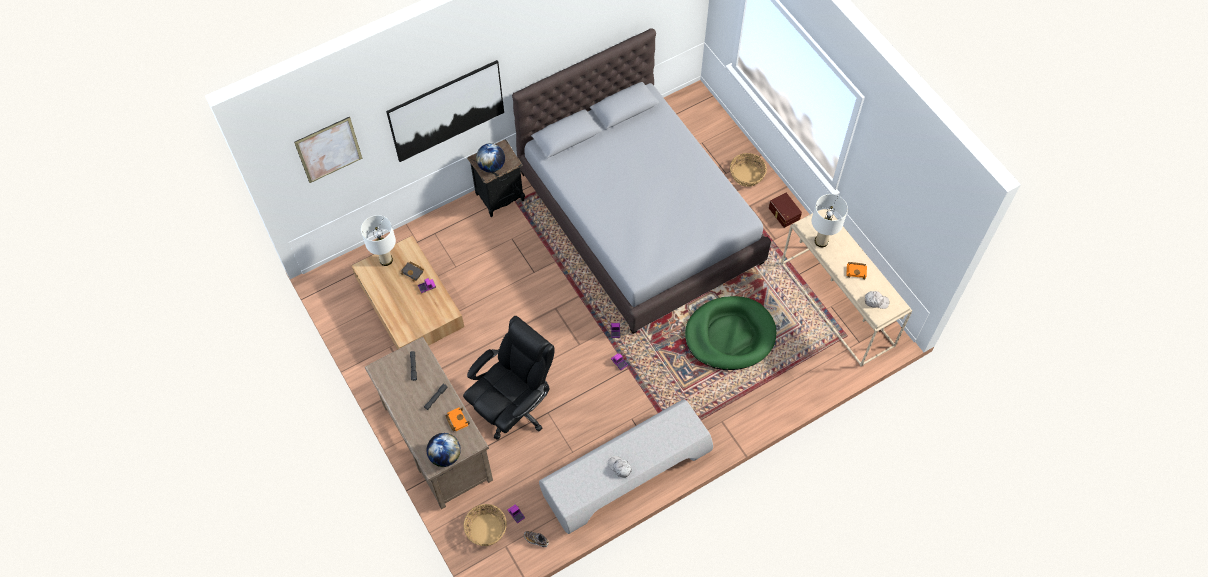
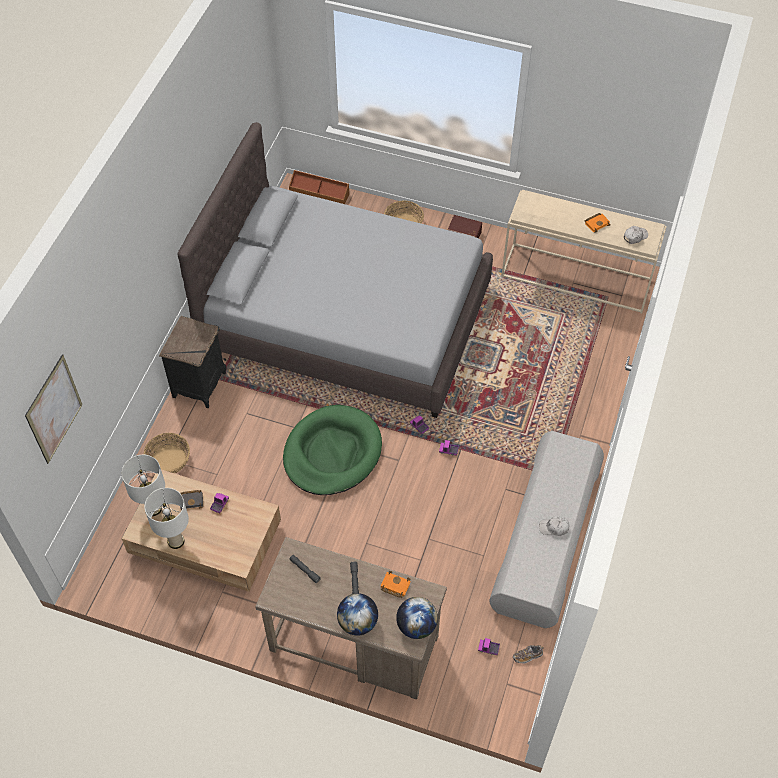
camera: 40 degrees left, 5 degrees down
picture [386,60,504,162] -> none
black office chair [463,316,555,440] -> none
basket [464,504,507,546] -> basket moved to [144,433,190,473]
globe [476,143,505,173] -> globe moved to [337,593,378,636]
green dog bed [685,296,776,370] -> green dog bed moved to [283,405,382,495]
white table lamp [812,194,848,247] -> white table lamp moved to [144,488,189,549]
none -> brown storage box [289,170,349,204]

